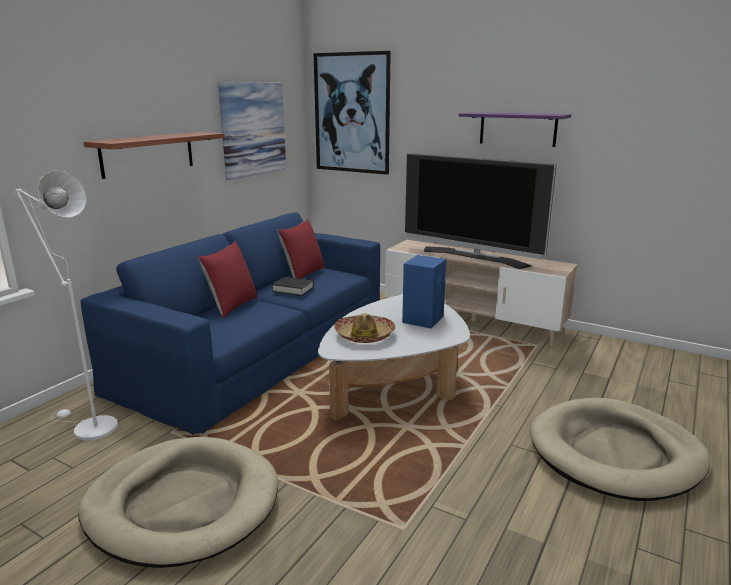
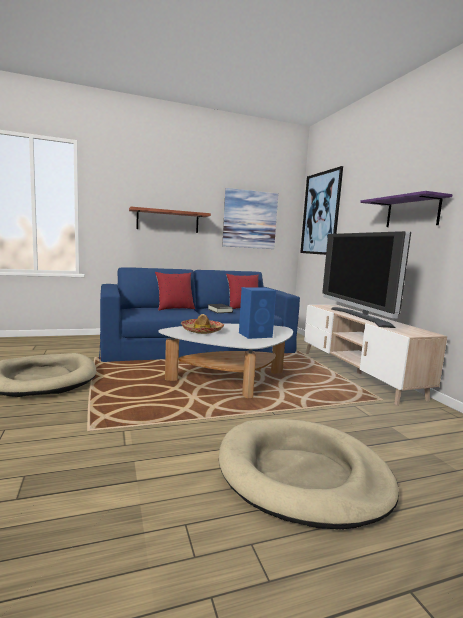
camera: 40 degrees right, 10 degrees down
white floor lamp [14,170,118,441] -> none

